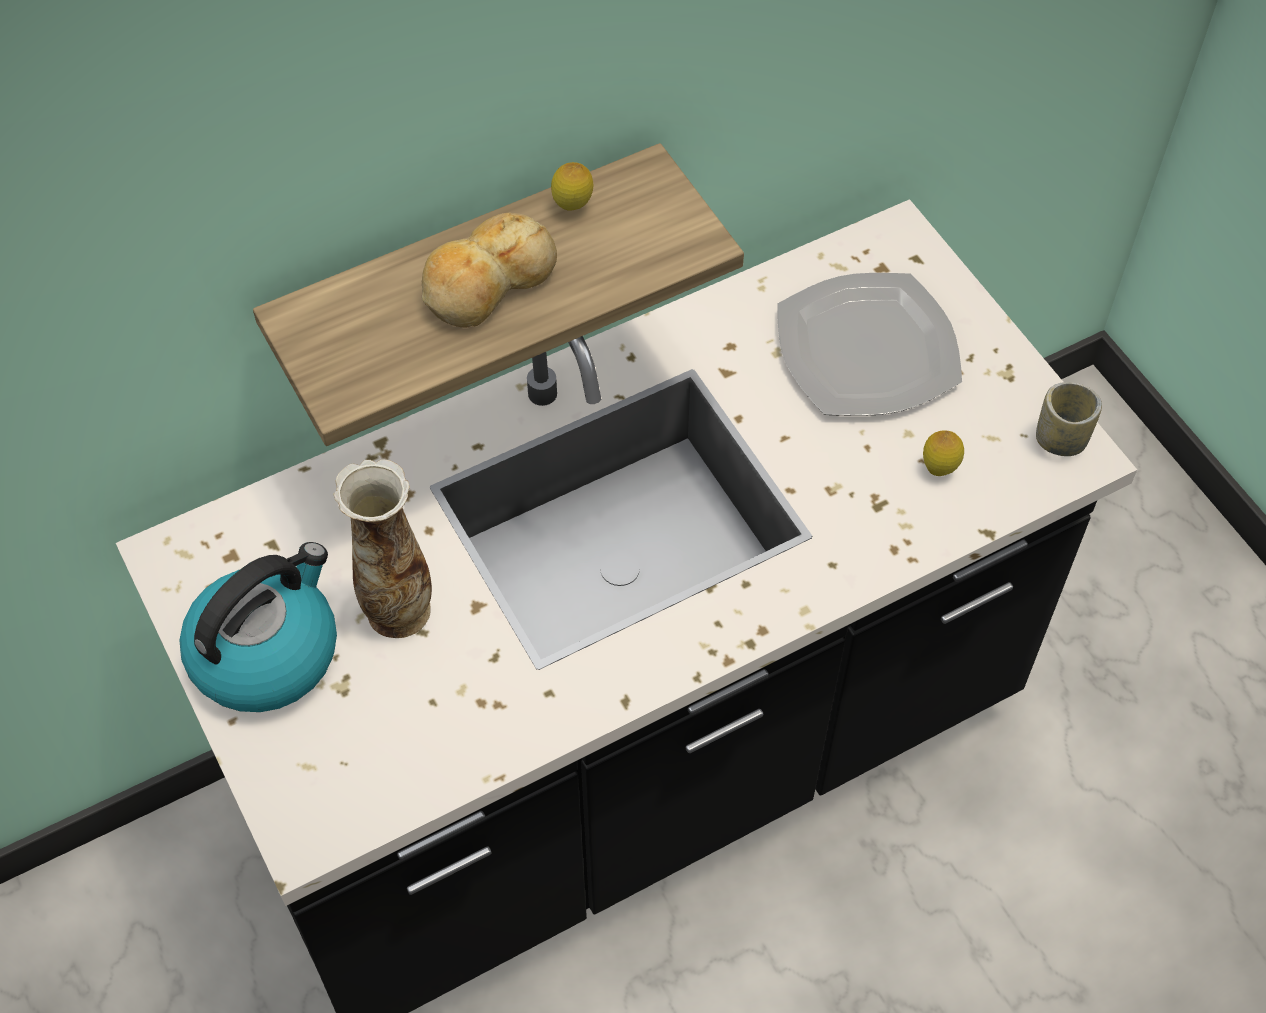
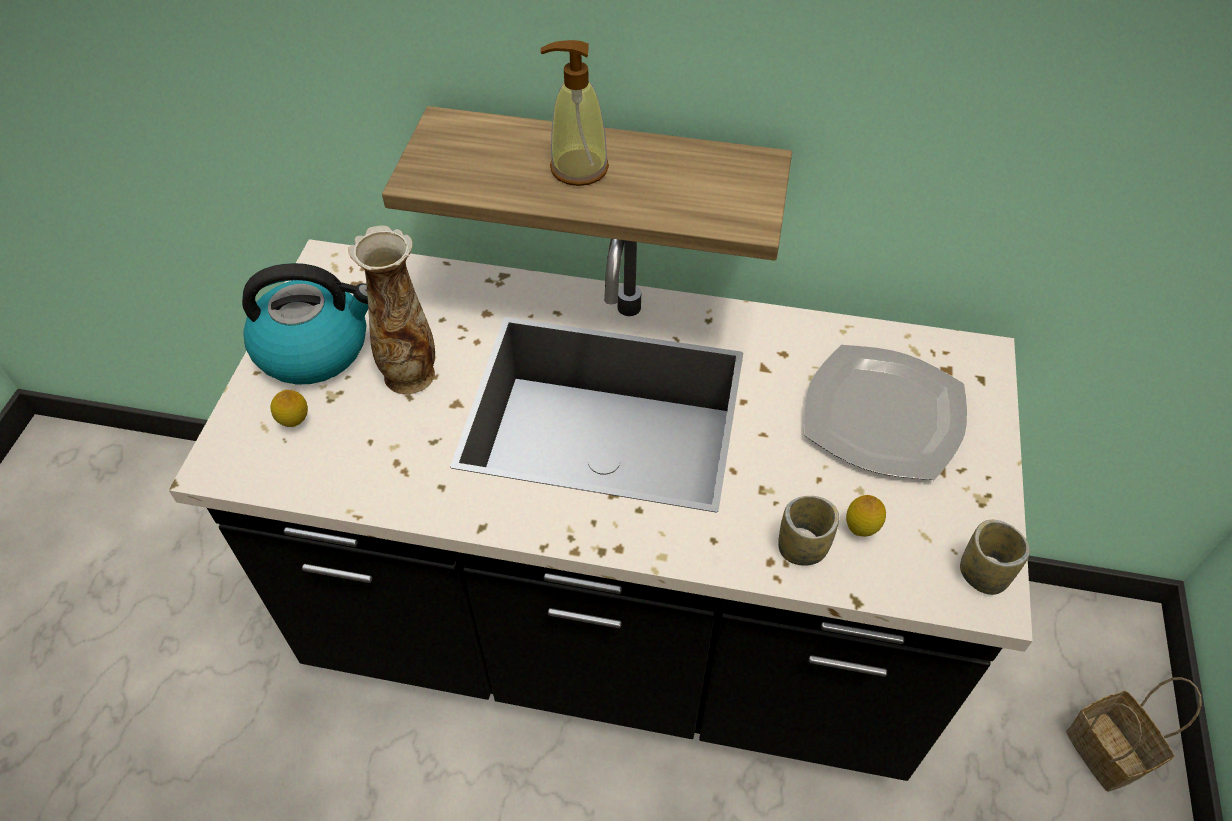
camera: 40 degrees right, 5 degrees down
bread [422,212,557,327] -> soap dispenser [541,40,609,186]
lemon [551,162,593,211] -> lemon moved to [270,390,308,427]
none -> cup [778,496,839,566]
none -> basket [1066,677,1202,792]

